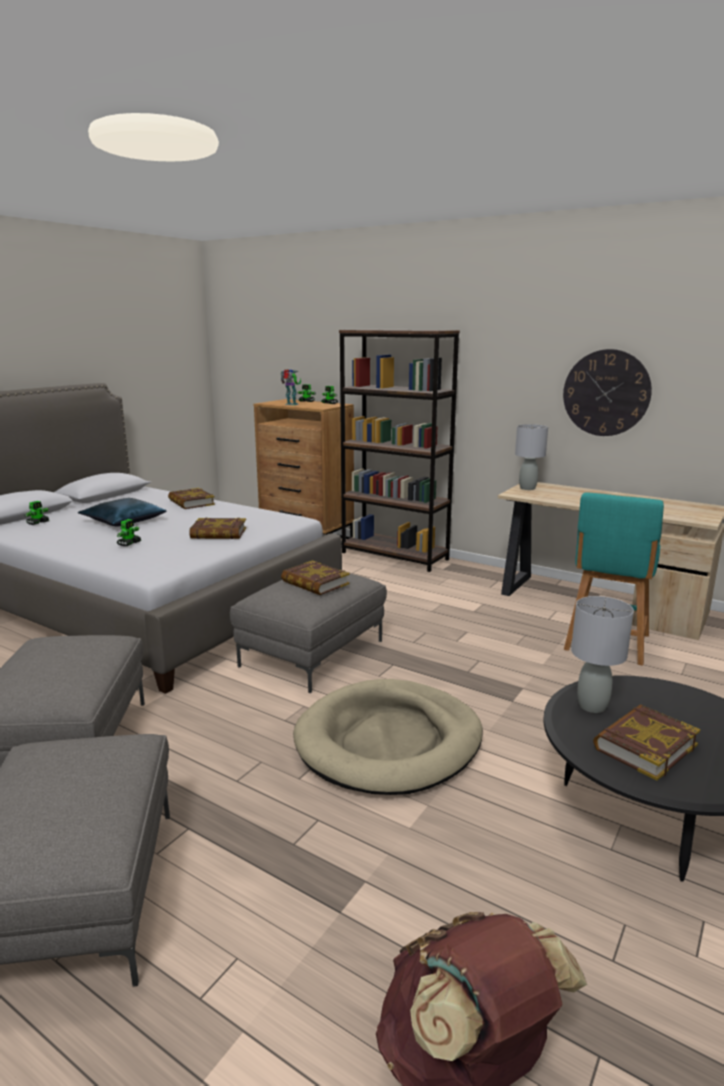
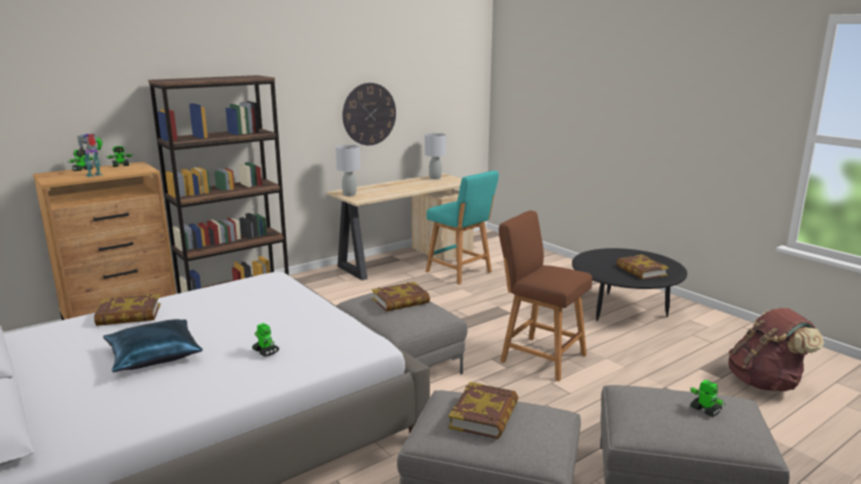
camera: 70 degrees left, 0 degrees up
toy robot [25,501,49,525] -> toy robot moved to [690,380,726,417]
book [189,518,246,539] -> book moved to [448,382,518,439]
beige dog bed [293,679,483,795] -> brown stool [499,211,592,381]
grey table lamp [571,596,634,713] -> grey table lamp moved to [425,133,446,180]

